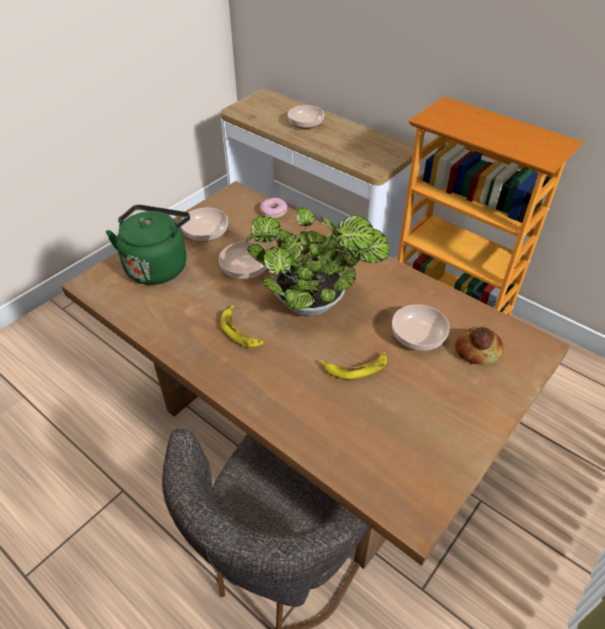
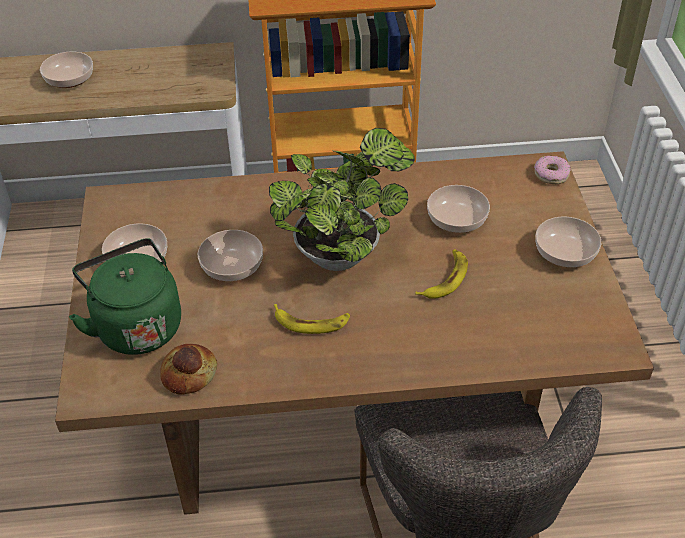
camera: 45 degrees left, 0 degrees up
donut [260,198,288,219] -> donut moved to [534,156,571,184]
bread [455,327,504,365] -> bread moved to [160,344,217,395]
none -> bowl [535,217,601,267]

